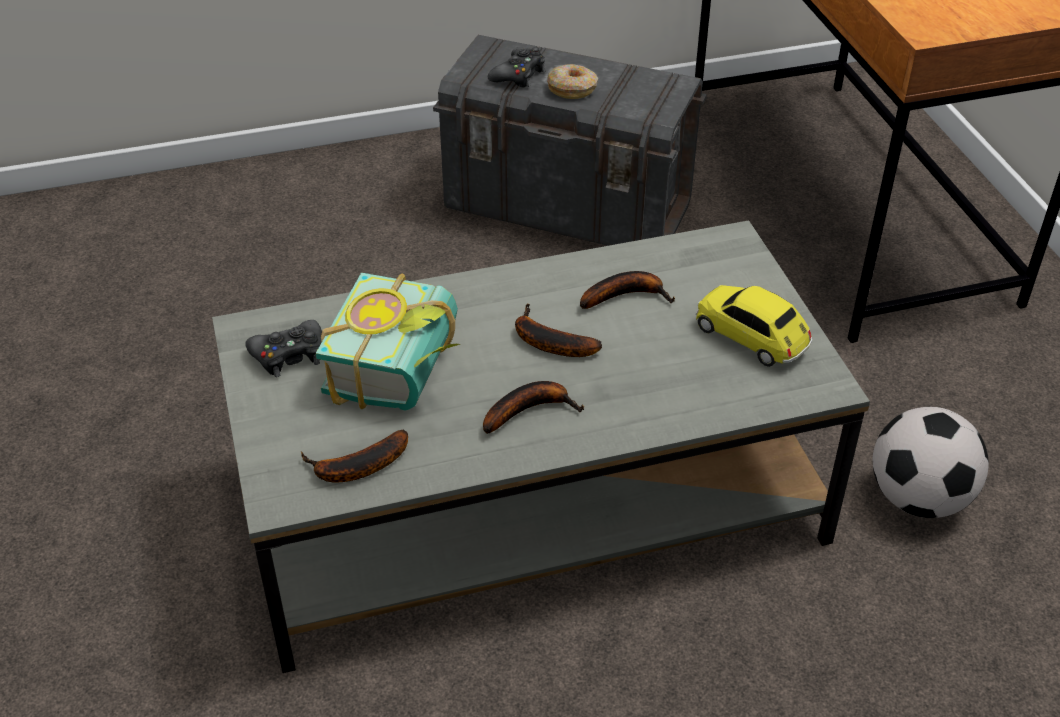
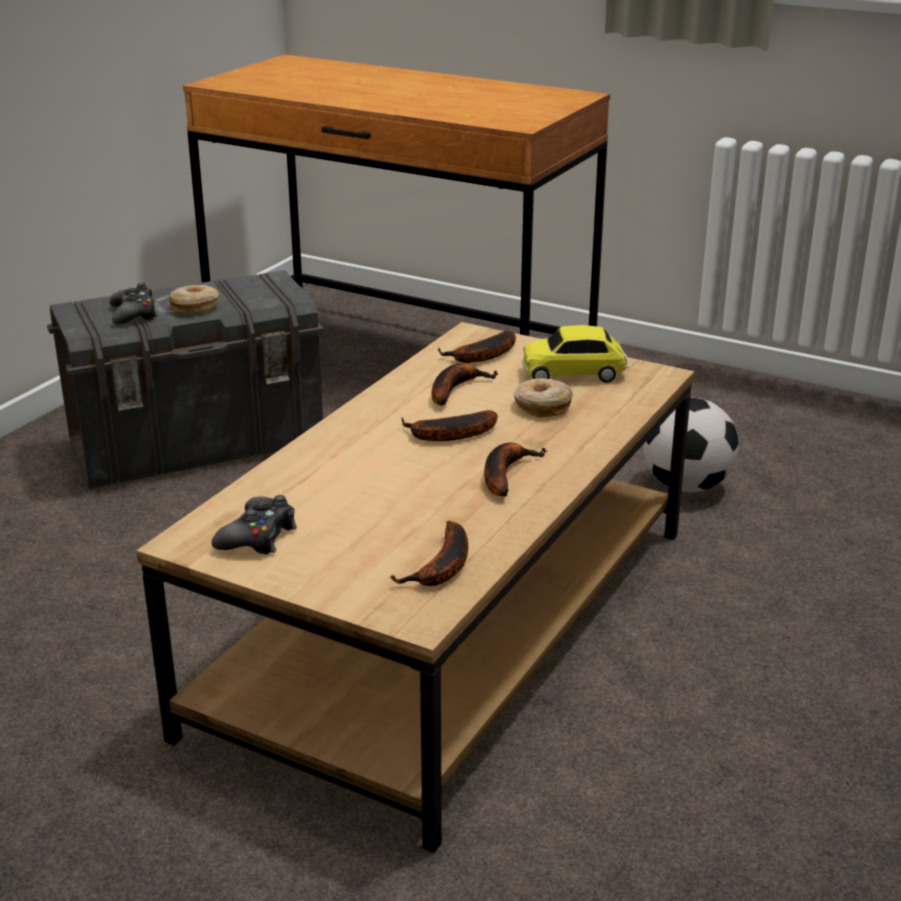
camera: 45 degrees left, 15 degrees down
grey coffee table [212,220,870,673] -> brown coffee table [136,322,694,853]
book [316,273,460,410] -> none
none -> banana [438,329,516,363]
none -> donut [514,378,573,417]

